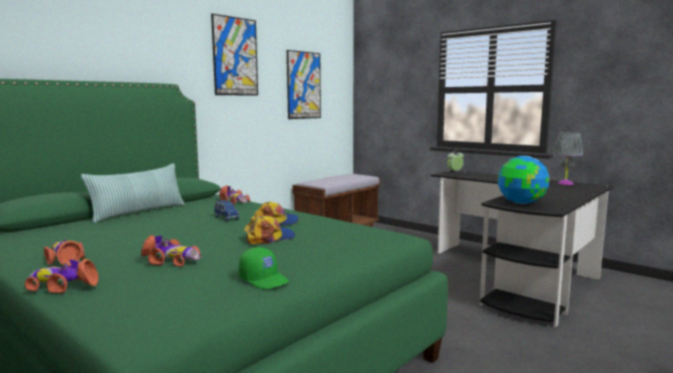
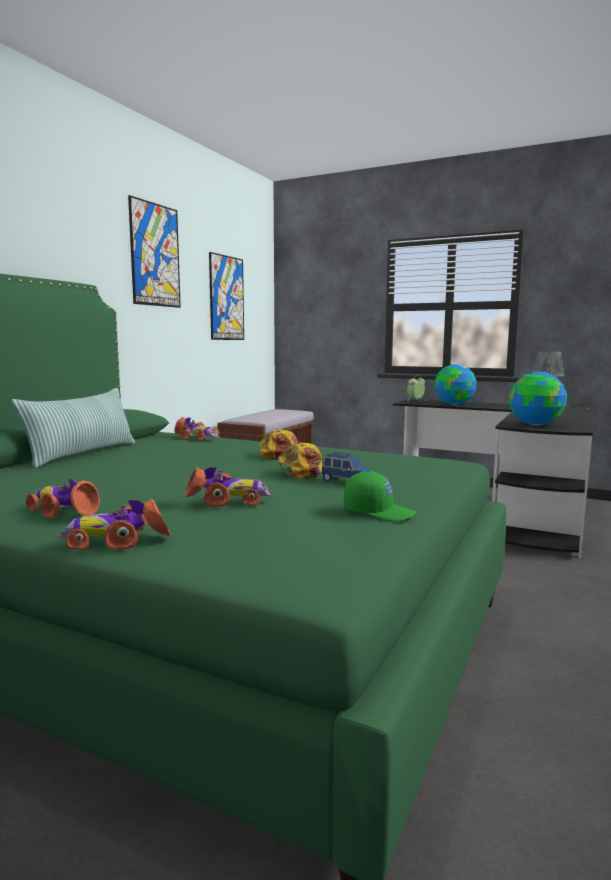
camera: 15 degrees left, 0 degrees up
blue toy car [214,200,239,221] -> blue toy car moved to [321,452,372,482]
none -> globe [435,364,476,405]

